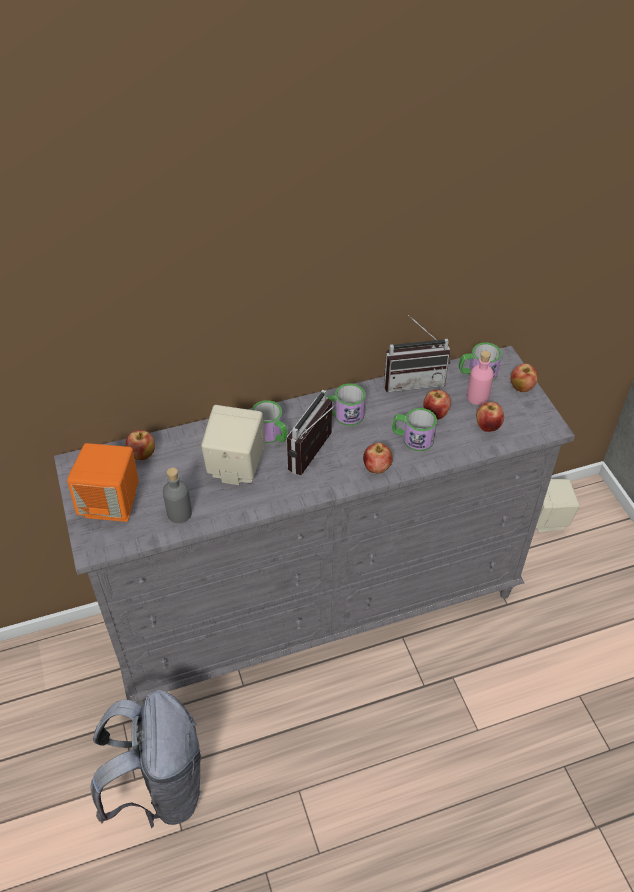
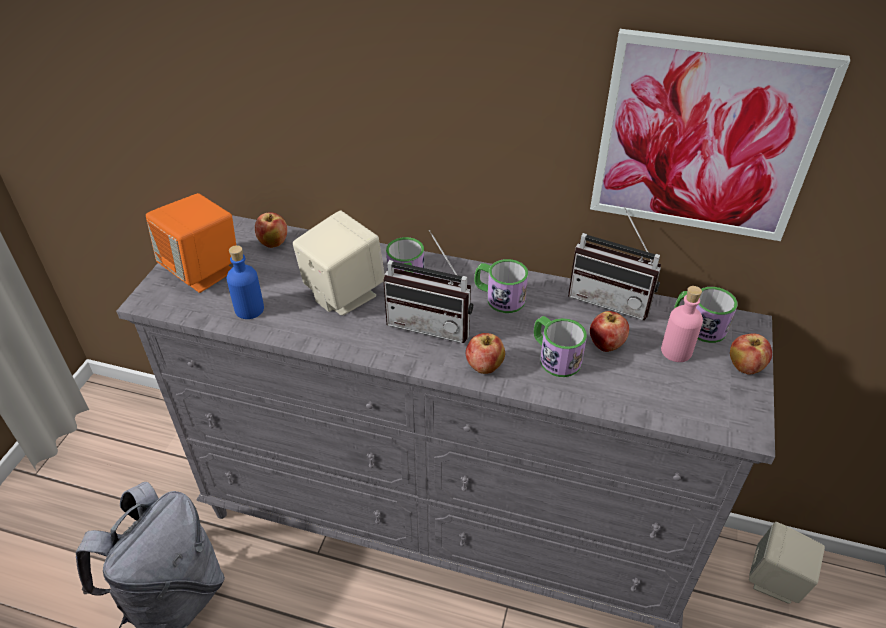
camera: 35 degrees right, 5 degrees down
grey bottle [163,468,192,523] -> blue bottle [227,245,264,319]
radio [286,390,338,475] -> radio turned 135 degrees counterclockwise [383,230,473,343]
apple [476,402,504,432] -> none
none -> picture [590,29,850,241]

